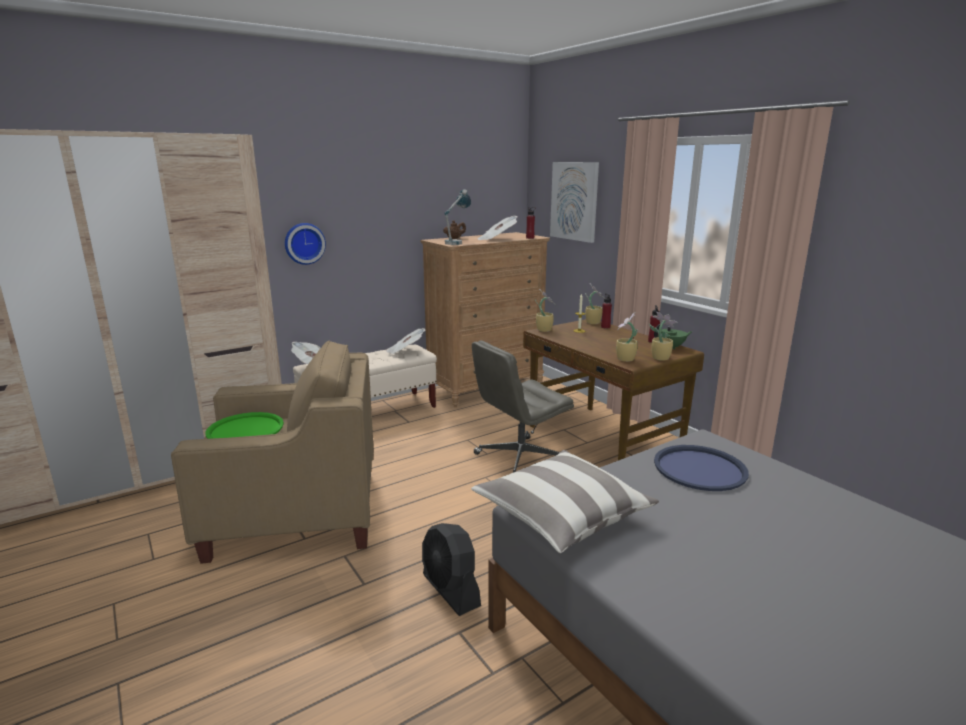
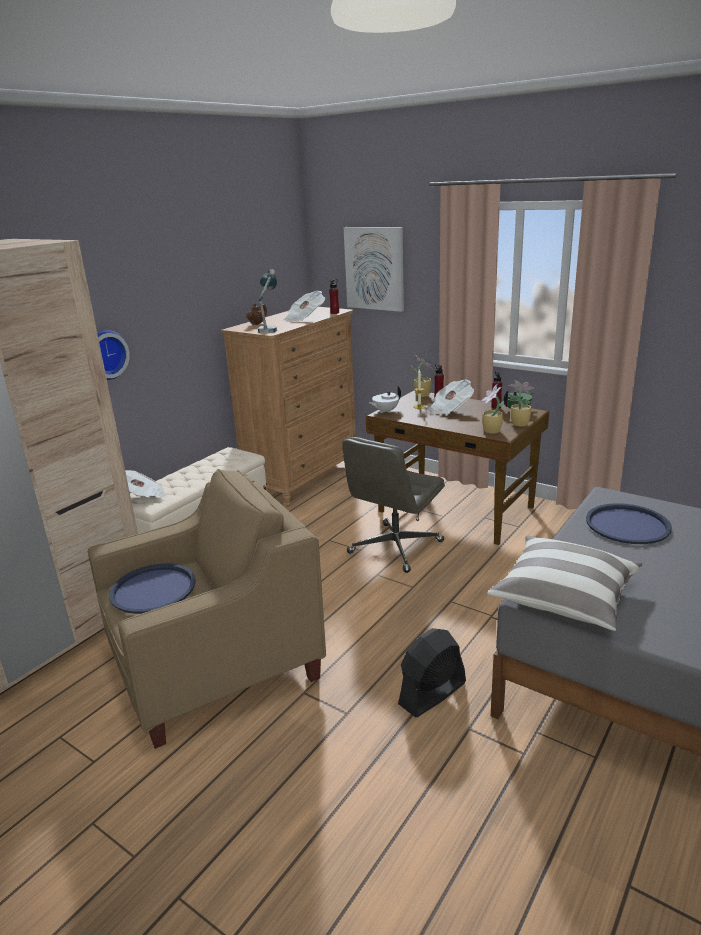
camera: 20 degrees left, 5 degrees up
green tray [205,412,284,439] -> blue tray [109,563,196,614]
newspaper [386,328,426,354] -> newspaper moved to [426,380,474,415]
black fan [422,523,481,616] -> black fan turned 105 degrees clockwise [398,628,466,717]
potted plant [535,289,555,332] -> white teapot [368,386,401,413]

